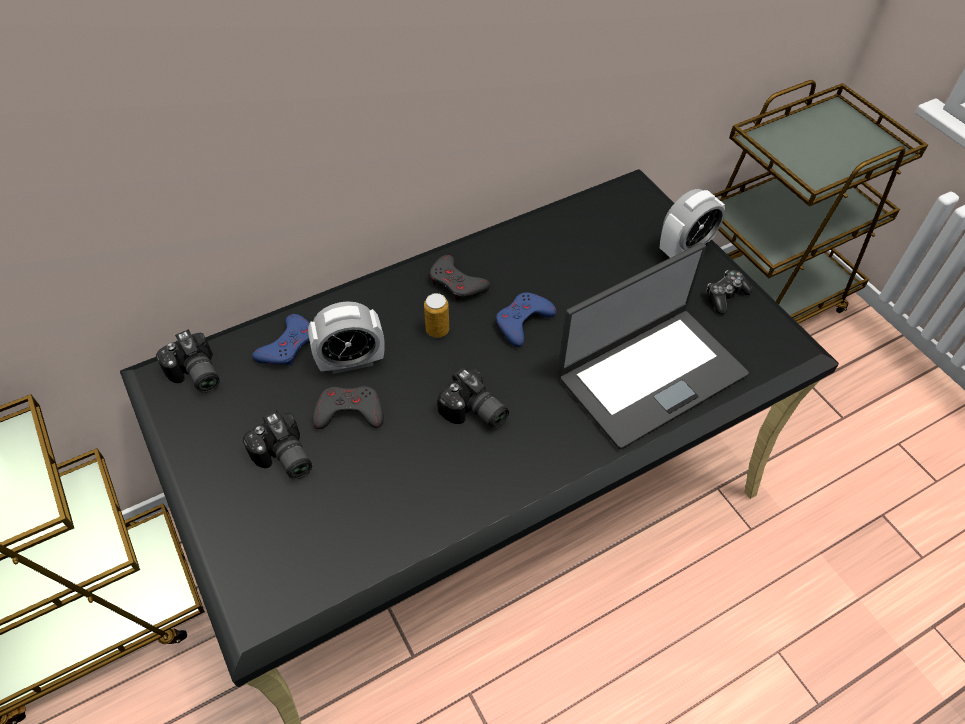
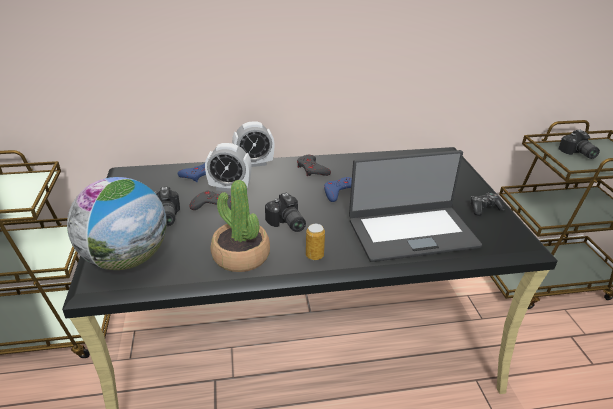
camera: 20 degrees right, 20 degrees down
camera [156,329,220,393] -> camera moved to [558,130,600,159]
can [424,293,449,338] -> can moved to [306,224,325,260]
alarm clock [660,189,725,258] -> alarm clock moved to [232,121,274,167]
none -> globe [67,177,167,270]
none -> potted plant [211,180,270,272]

